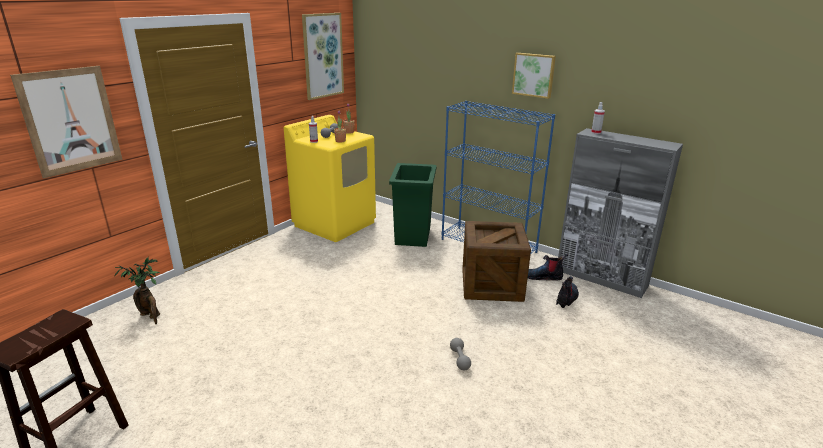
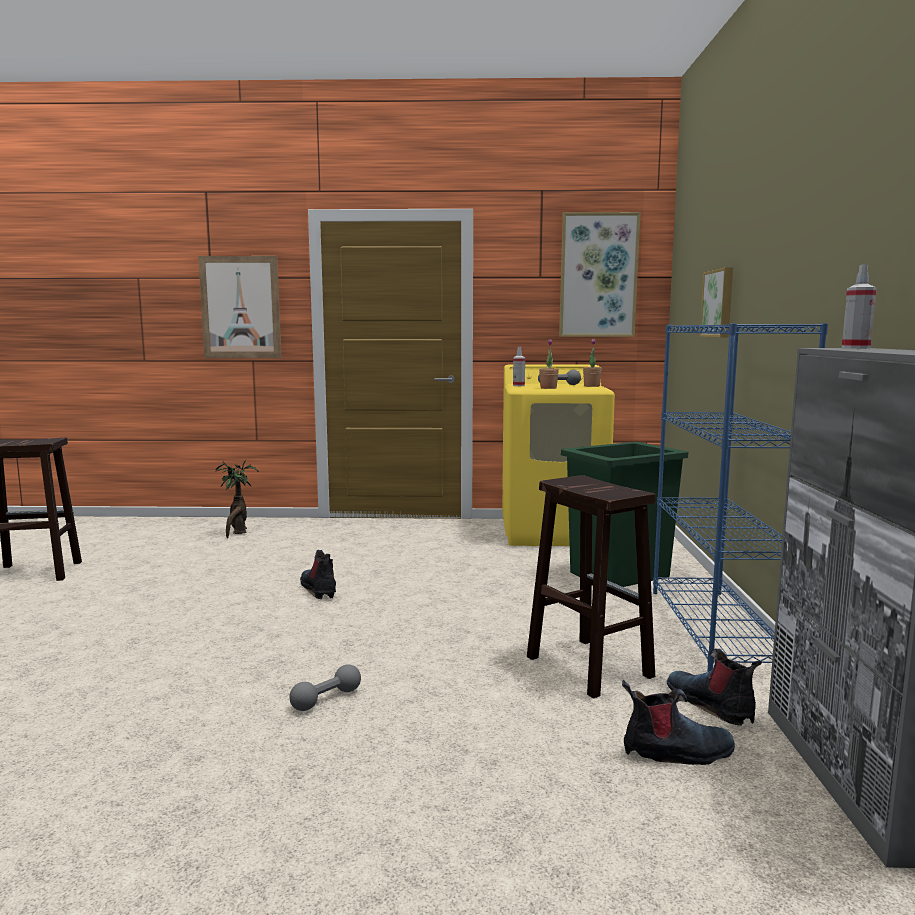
camera: 55 degrees right, 15 degrees down
crate [462,221,531,302] -> brown stool [527,475,656,699]
picture [512,53,556,99] -> picture moved to [700,267,733,337]
none -> boot [300,550,336,599]

